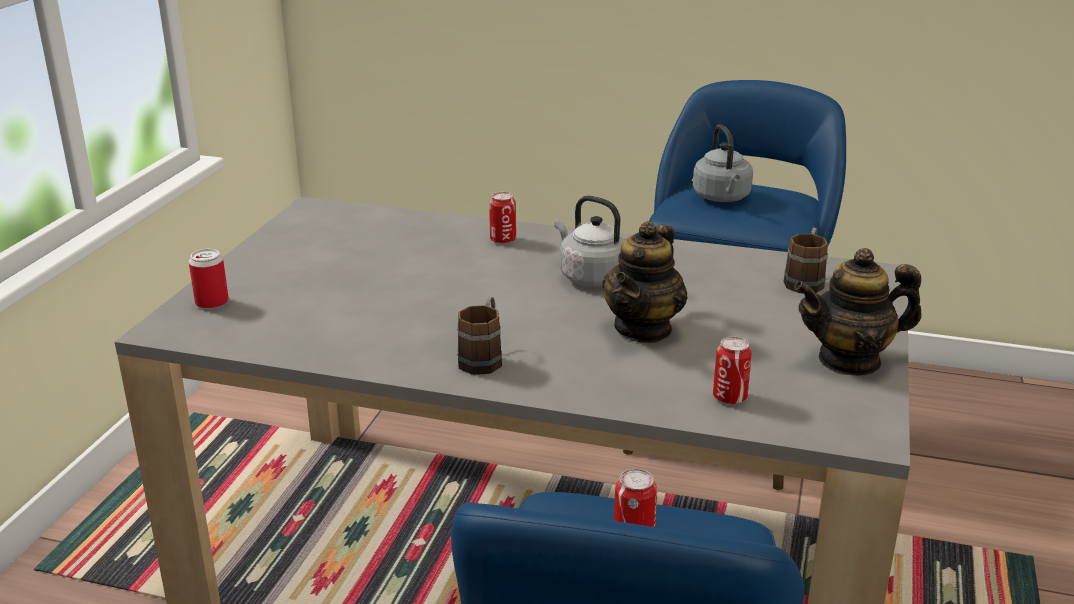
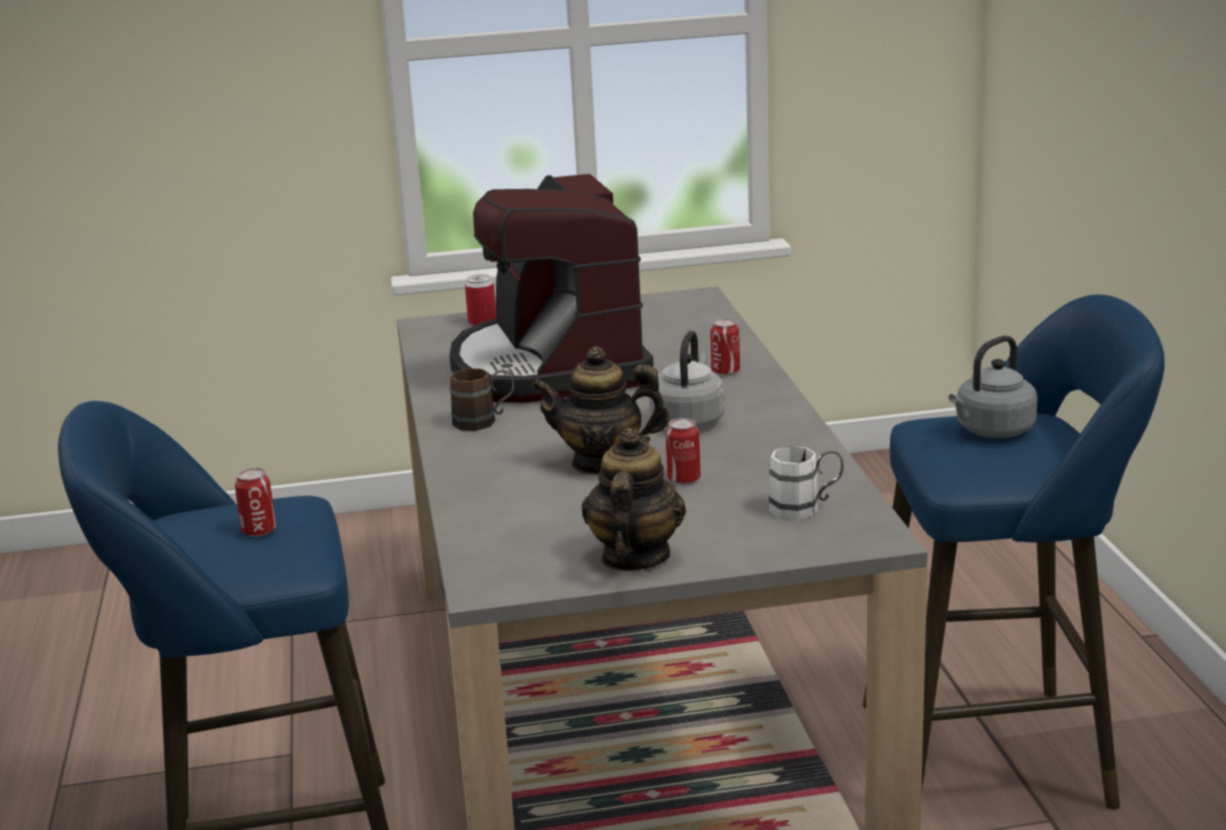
camera: 65 degrees right, 5 degrees down
can [713,337,752,404] -> can moved to [666,418,701,484]
brown mug [784,228,828,293] -> white mug [769,446,844,520]
teapot [794,248,922,376] -> teapot turned 45 degrees clockwise [582,428,686,571]
none -> coffee machine [450,174,654,403]

